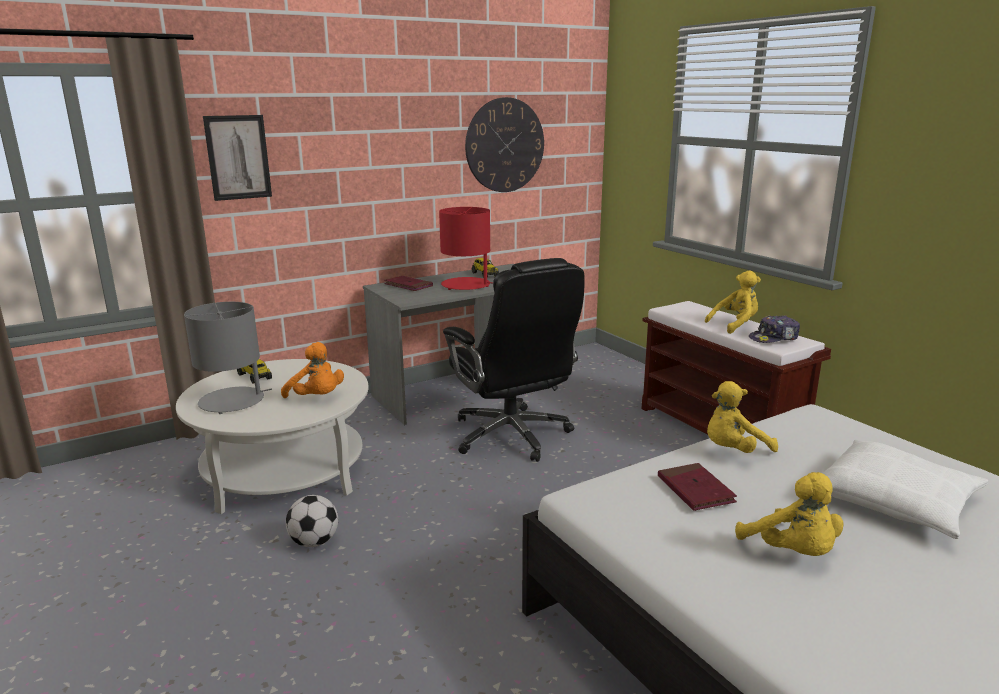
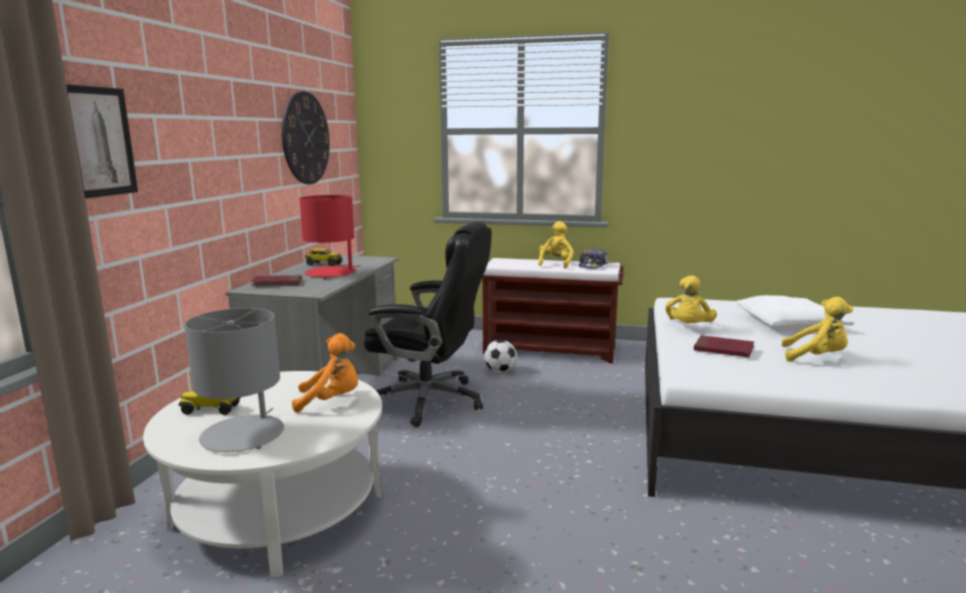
camera: 45 degrees left, 5 degrees down
football [286,495,338,547] -> football moved to [484,340,517,373]

